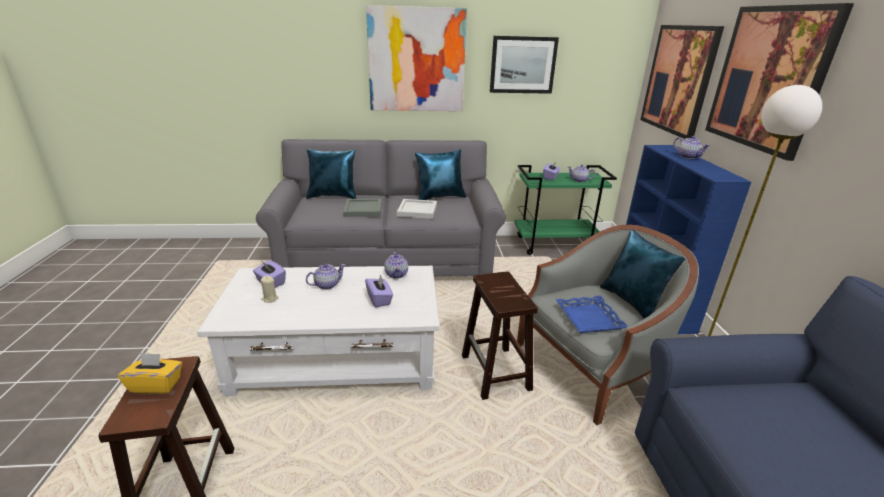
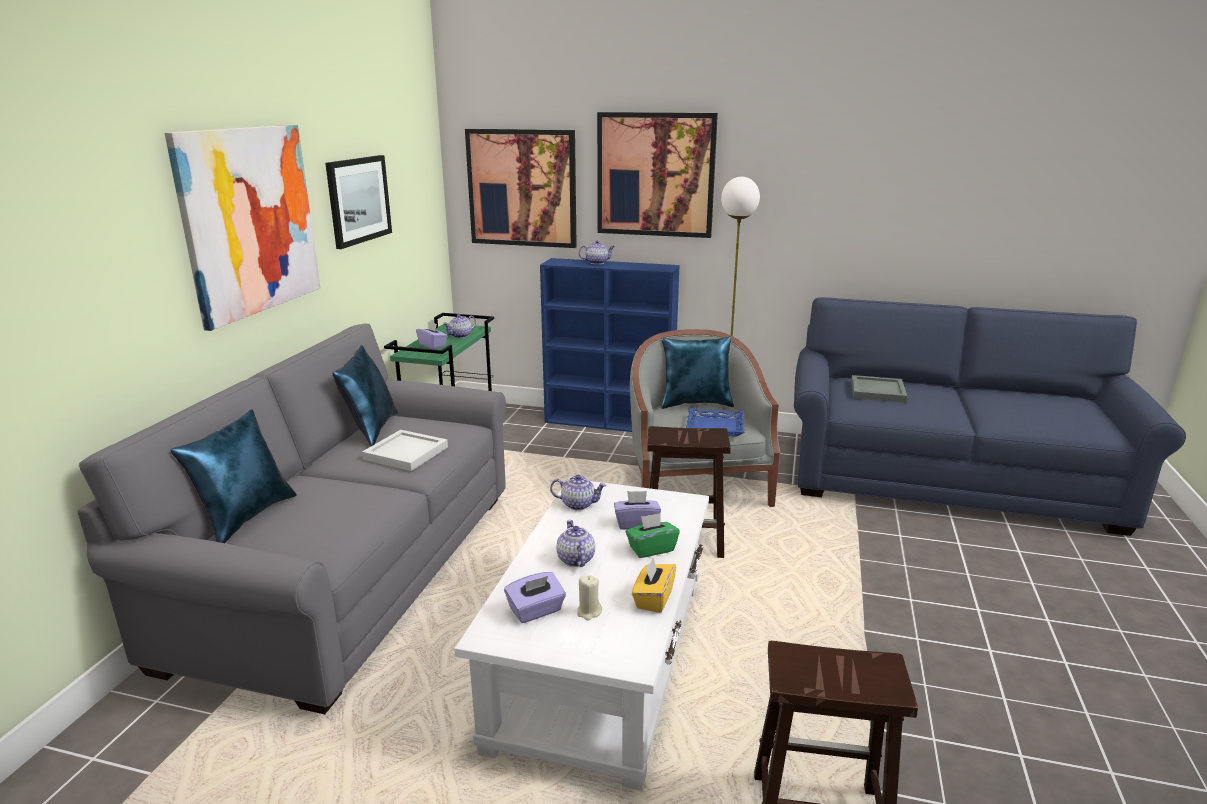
camera: 70 degrees left, 5 degrees down
yellow tissue box [118,353,182,394] -> yellow tissue box moved to [632,558,676,613]
grey tray [343,199,382,217] -> grey tray moved to [851,375,907,403]
none -> green tissue box [626,513,680,558]

